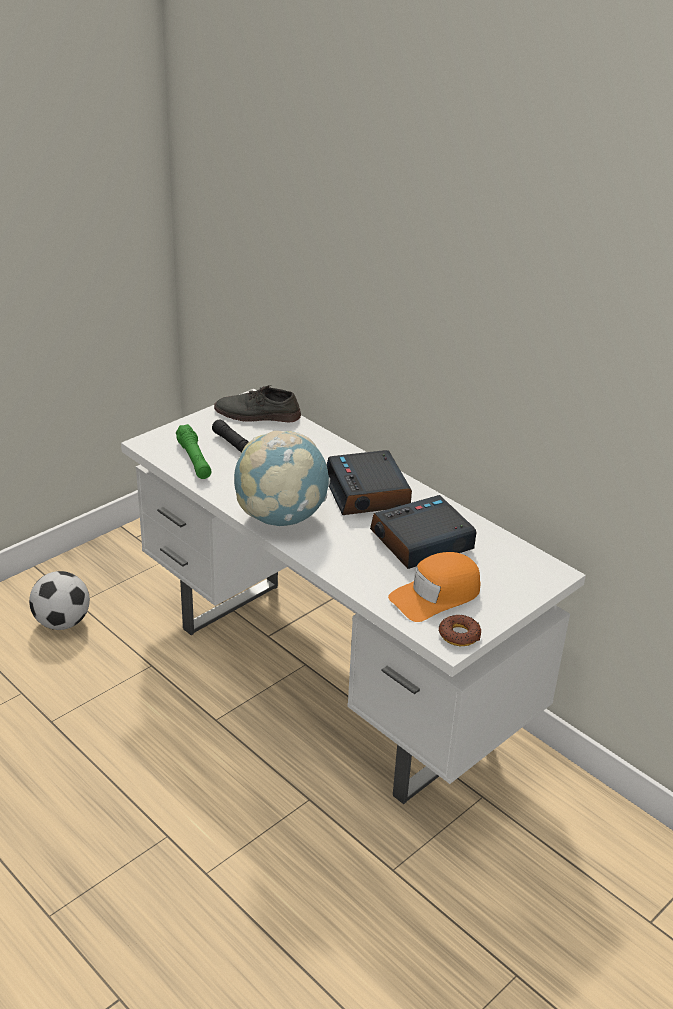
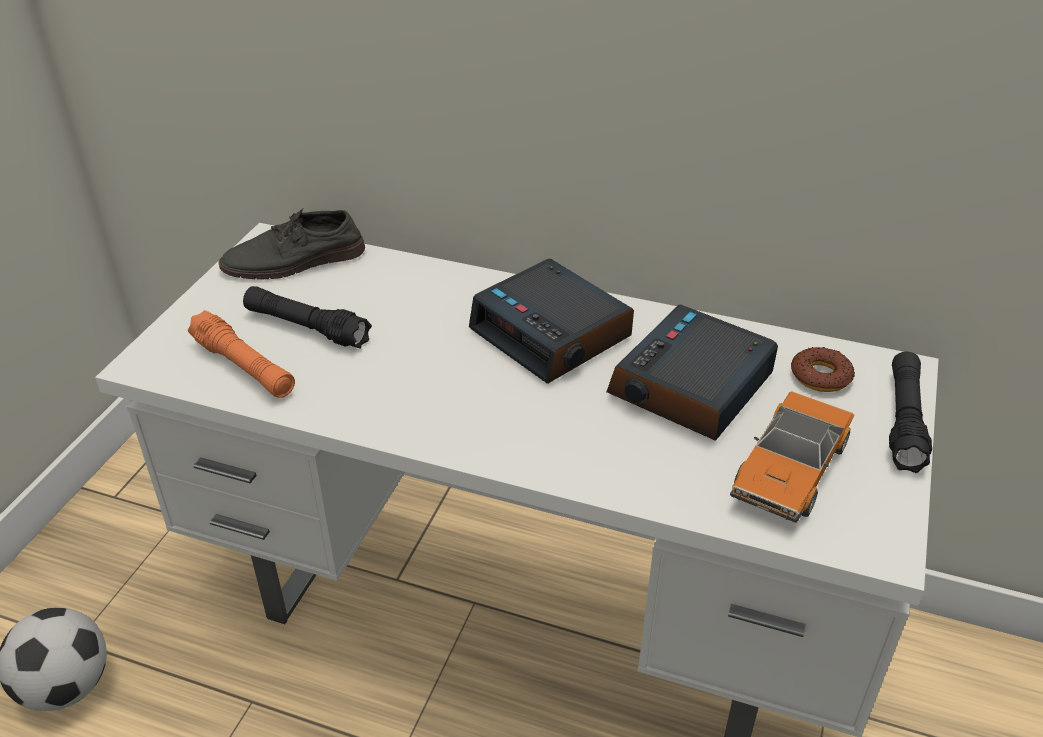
camera: 25 degrees left, 5 degrees up
green flashlight [176,424,212,479] -> orange flashlight [188,310,295,398]
globe [234,431,330,526] -> none
orange cap [388,552,481,622] -> toy car [730,391,855,523]
donut [438,615,481,646] -> donut moved to [791,347,855,392]
none -> black flashlight [889,352,932,473]

